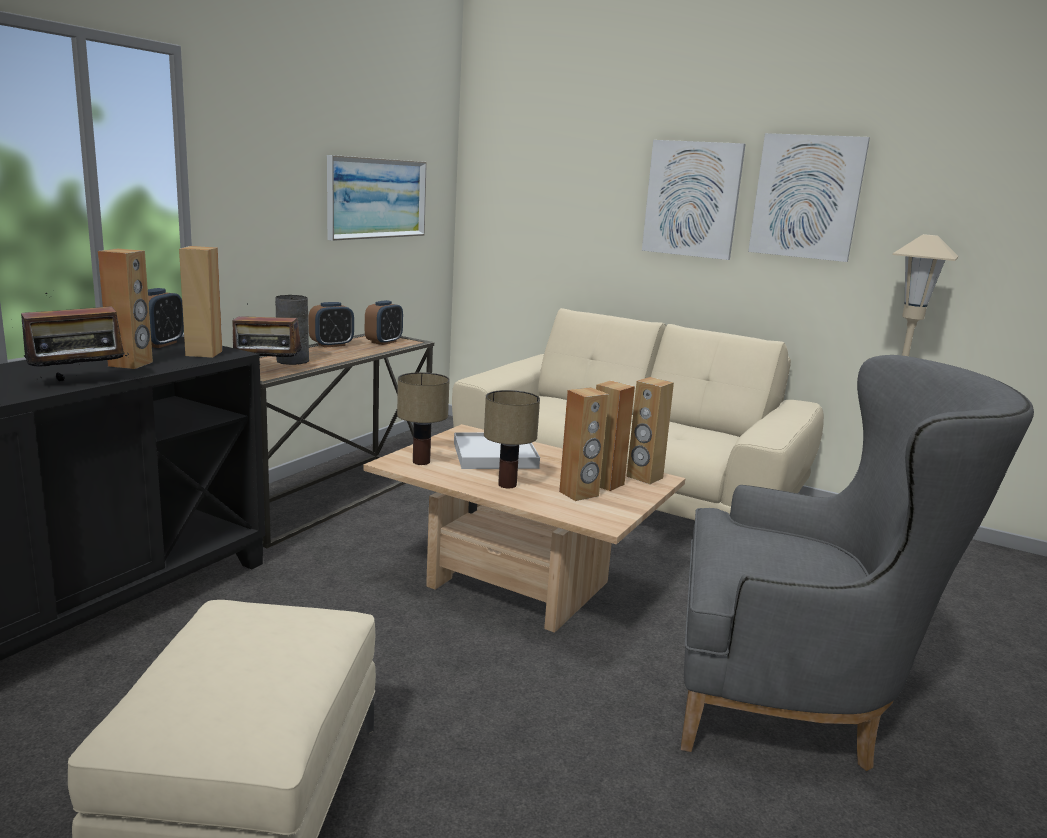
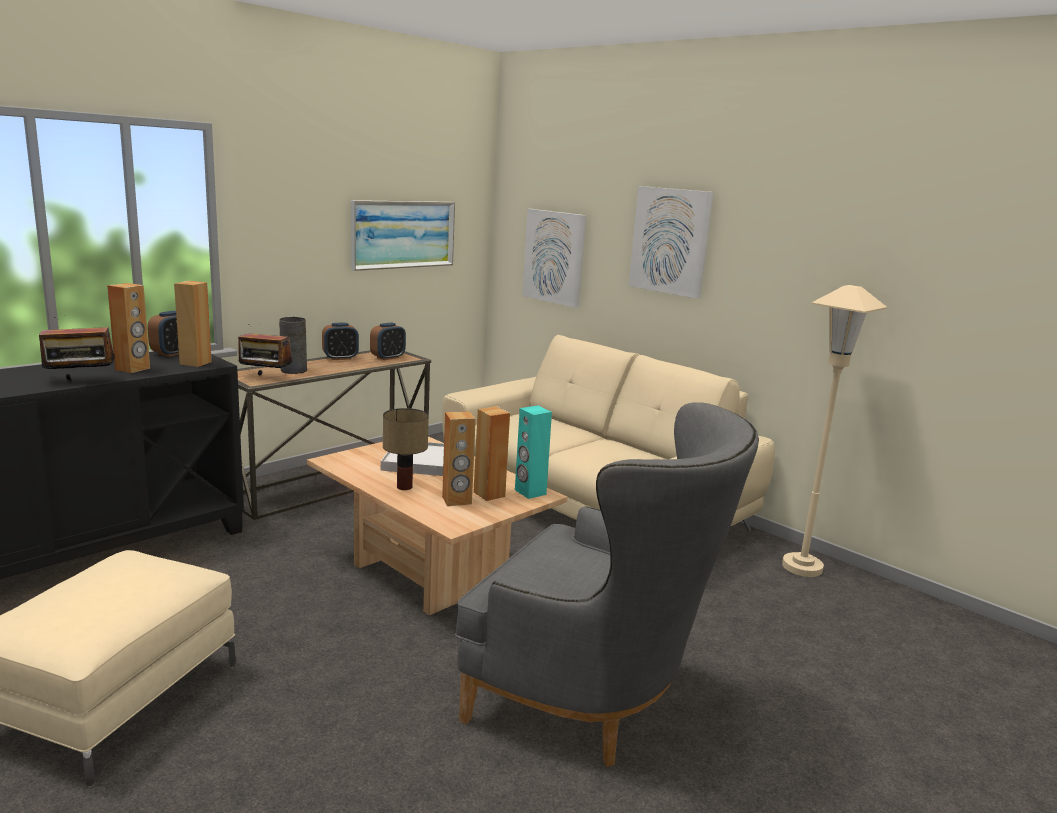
camera: 15 degrees right, 0 degrees up
table lamp [397,372,450,465] -> none
brown speaker [626,377,674,484] -> turquoise speaker [515,406,552,499]
picture [748,133,870,262] -> picture moved to [522,209,586,308]

